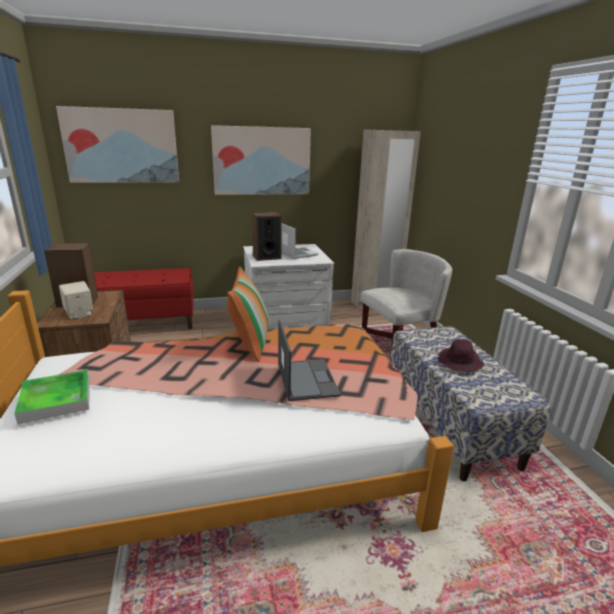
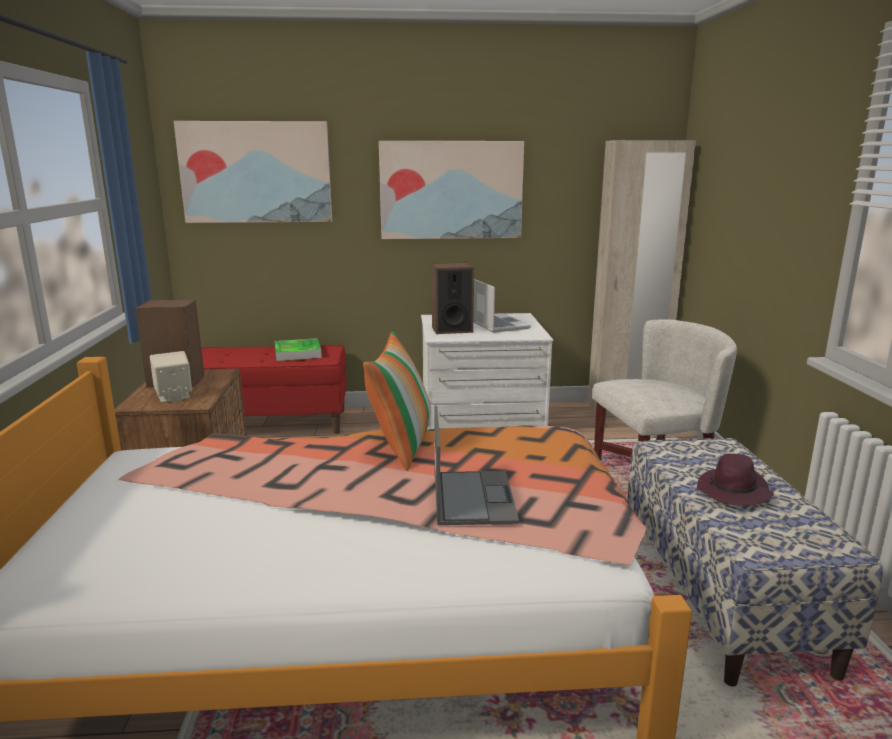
camera: 10 degrees right, 5 degrees down
tray [14,370,90,425] -> tray moved to [275,338,322,361]

